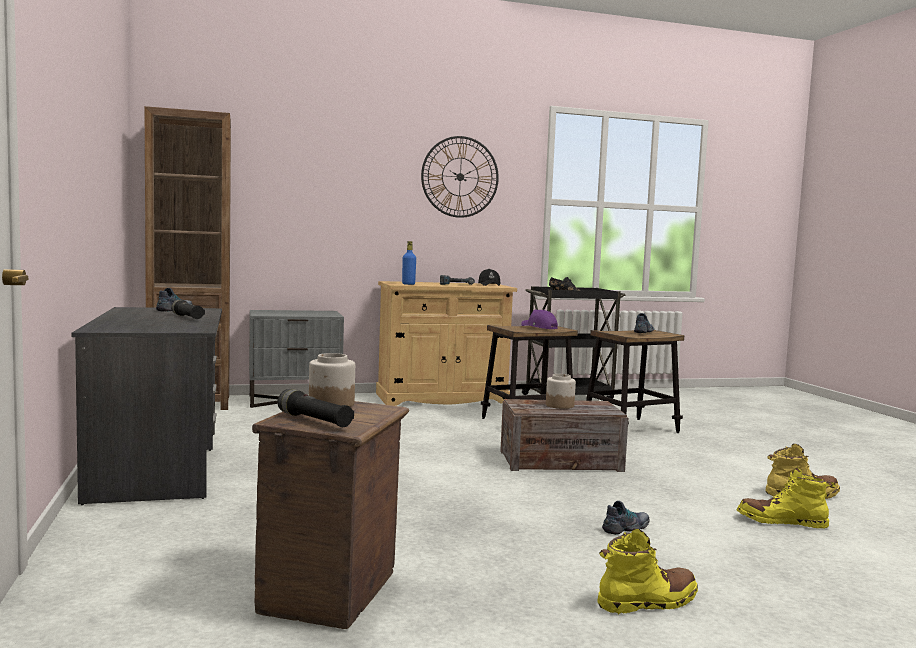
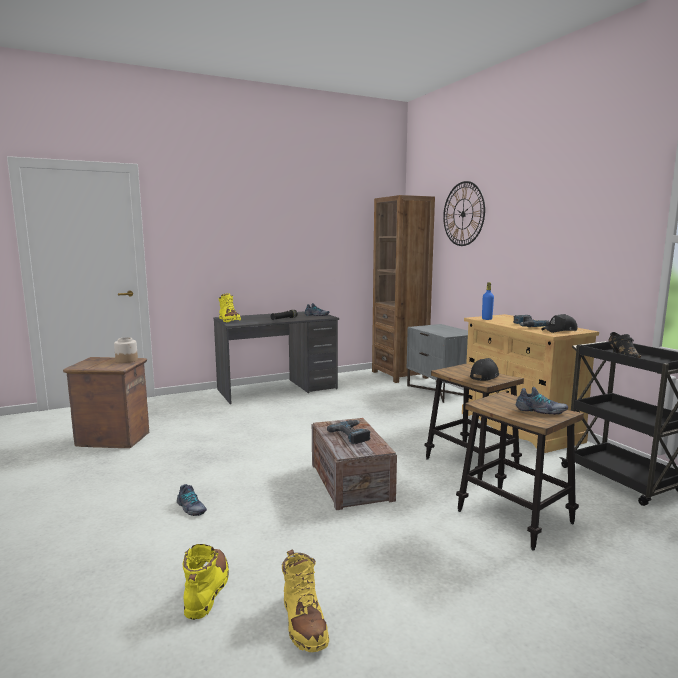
camera: 80 degrees right, 5 degrees up
black flashlight [278,389,354,427] -> none
wall clock [421,136,499,218] -> wall clock moved to [443,181,485,246]
purple cap [521,310,558,329] -> black cap [470,358,499,381]
jar [546,374,576,409] -> power drill [327,420,371,444]
yellow boot [597,528,698,615] -> yellow boot moved to [219,293,241,322]

